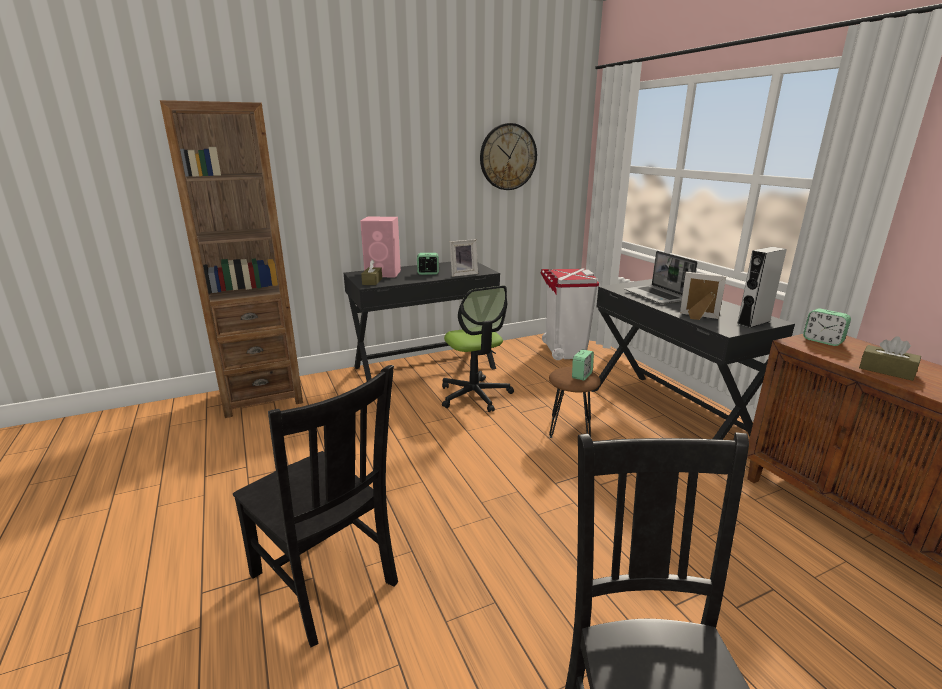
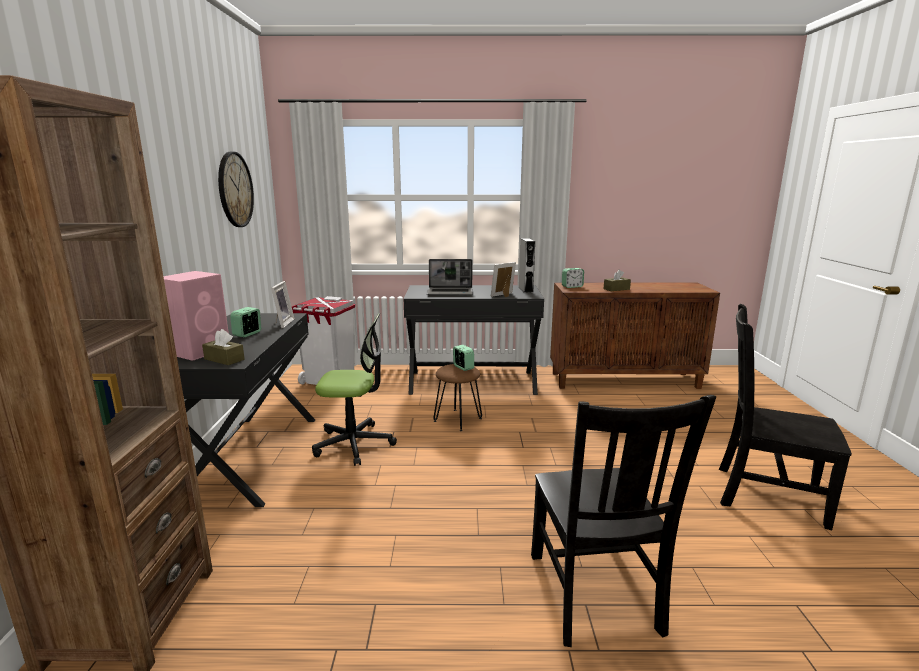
camera: 65 degrees left, 5 degrees down
black chair [233,365,398,647] -> black chair turned 105 degrees clockwise [531,395,716,647]

